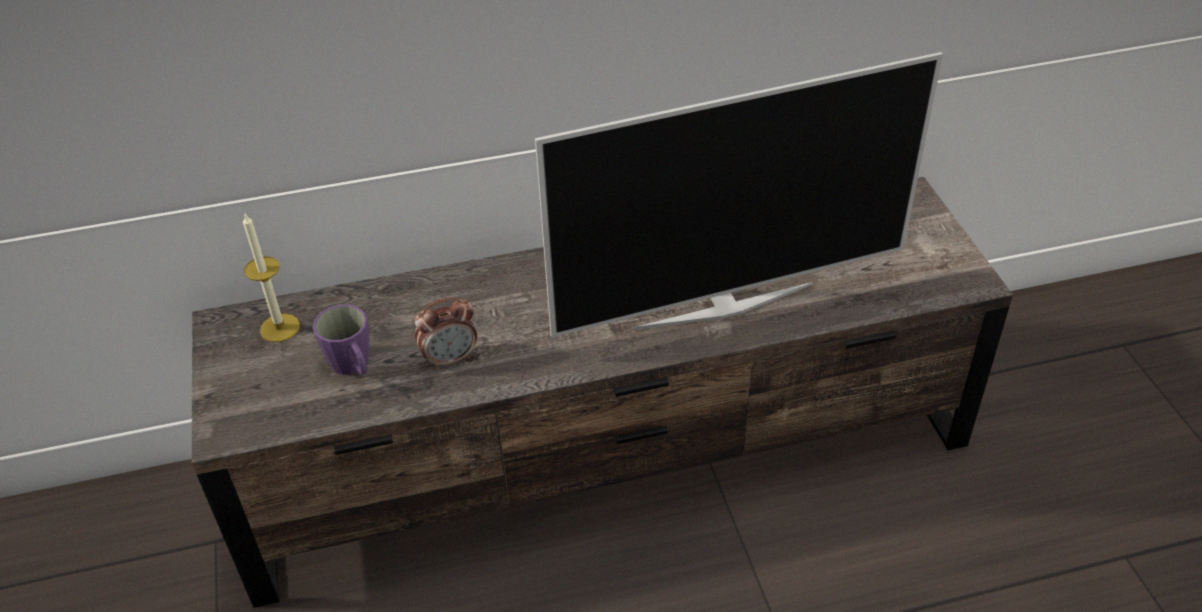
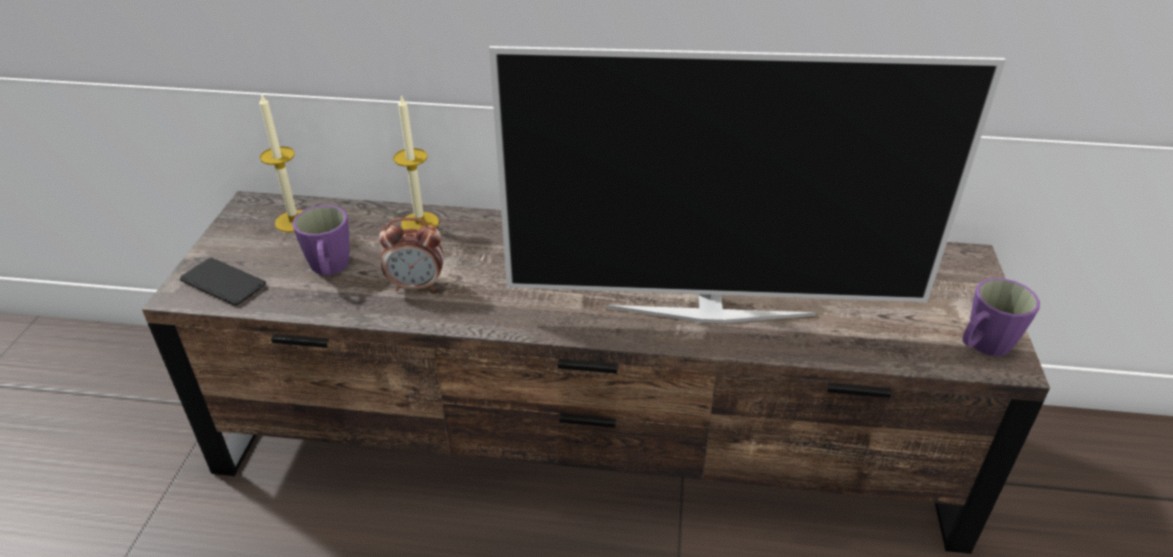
camera: 20 degrees right, 5 degrees down
none -> phone [180,258,266,305]
none -> candle [393,95,439,230]
none -> purple mug [962,278,1040,356]

